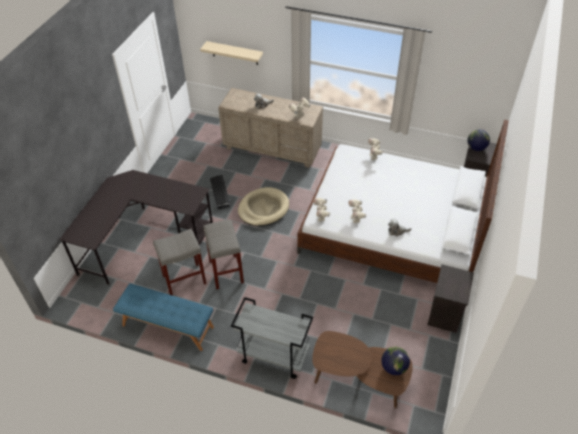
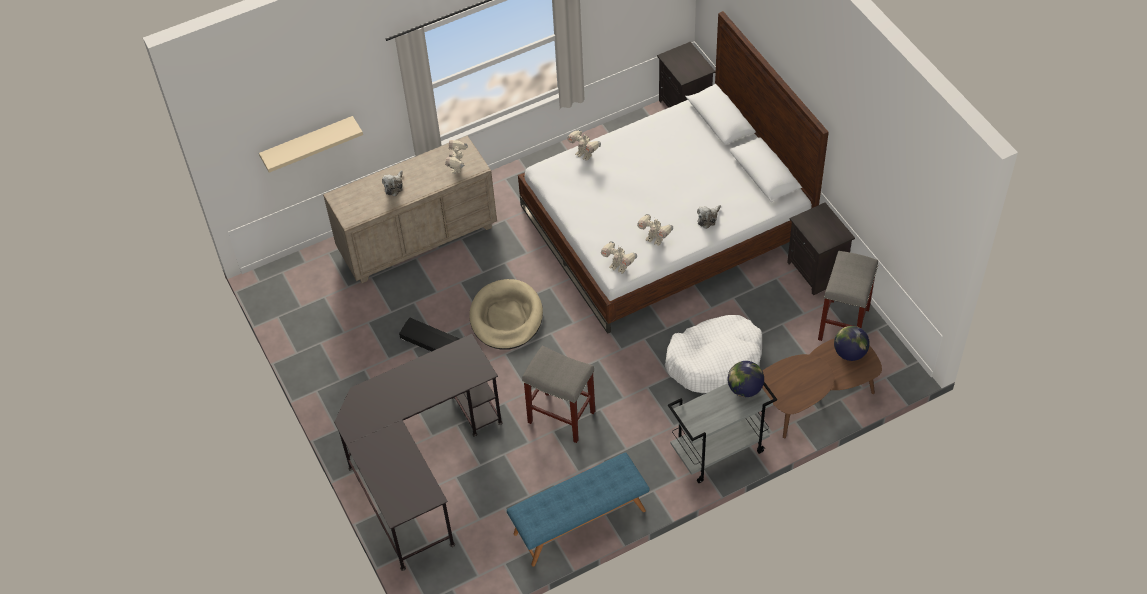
camera: 45 degrees left, 5 degrees up
grey stool [153,229,206,296] -> grey stool moved to [818,251,878,341]
globe [467,129,490,151] -> globe moved to [728,361,764,397]
none -> white dog bed [665,315,762,393]

